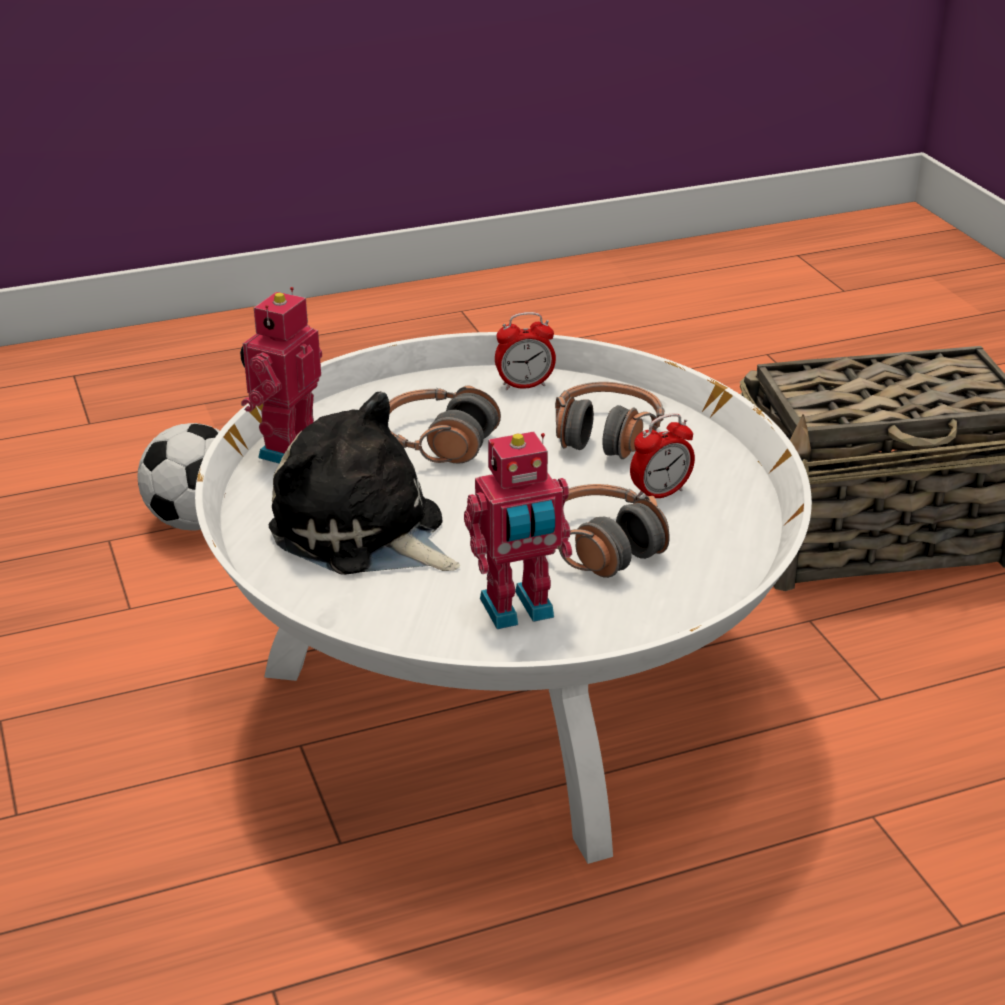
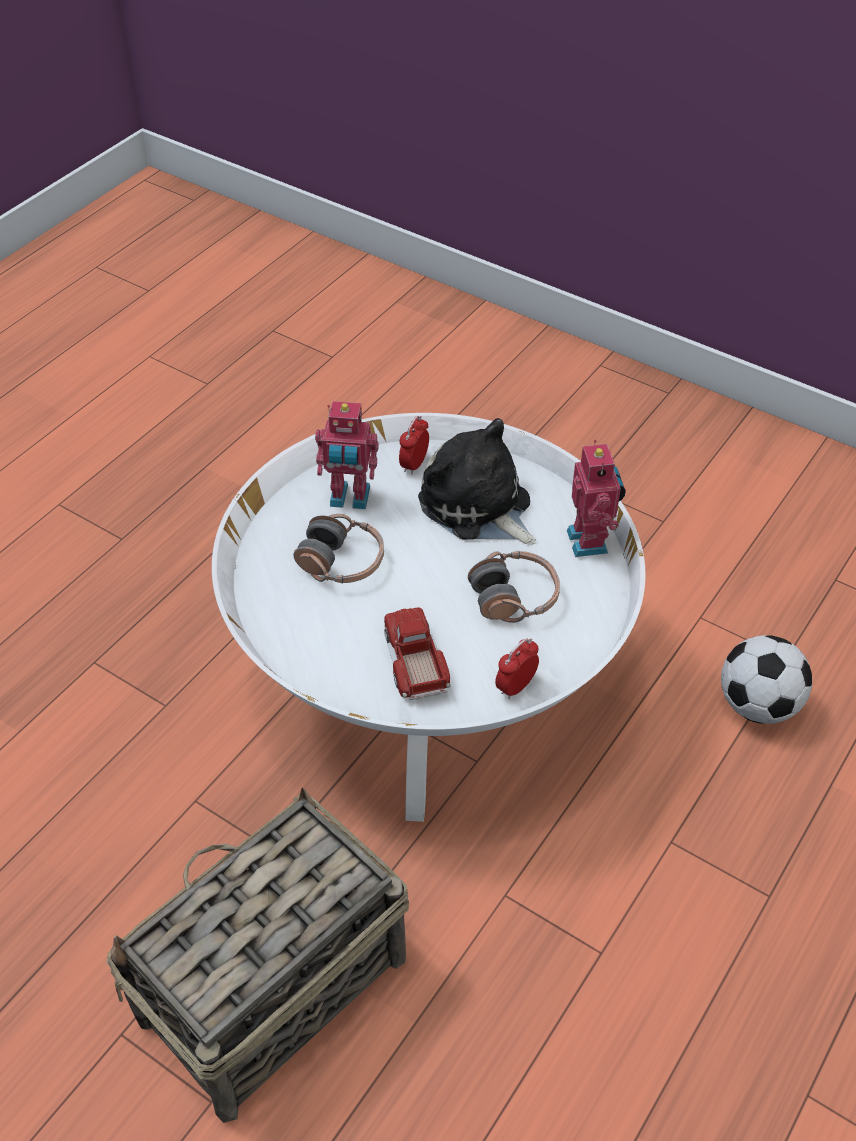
camera: 145 degrees right, 15 degrees up
plush toy [269,392,460,575] -> plush toy turned 135 degrees counterclockwise [418,418,537,545]
toy robot [464,432,572,629] -> toy robot turned 120 degrees counterclockwise [315,401,379,509]
headphones [555,382,664,459] -> toy truck [384,608,451,700]
alarm clock [630,413,695,498] -> alarm clock moved to [399,416,429,474]

